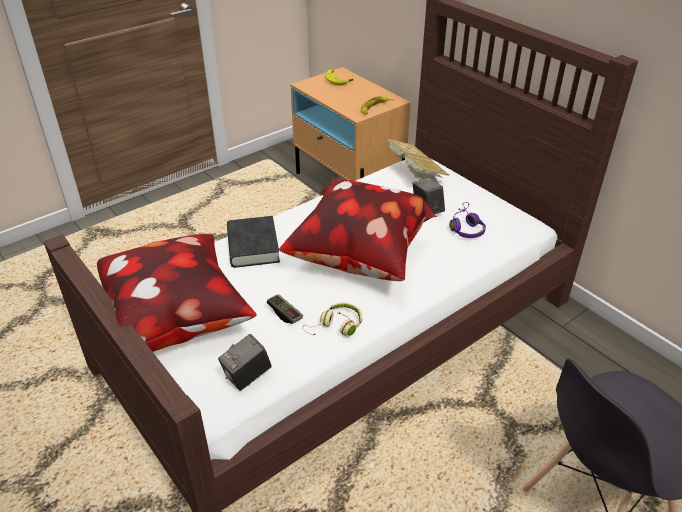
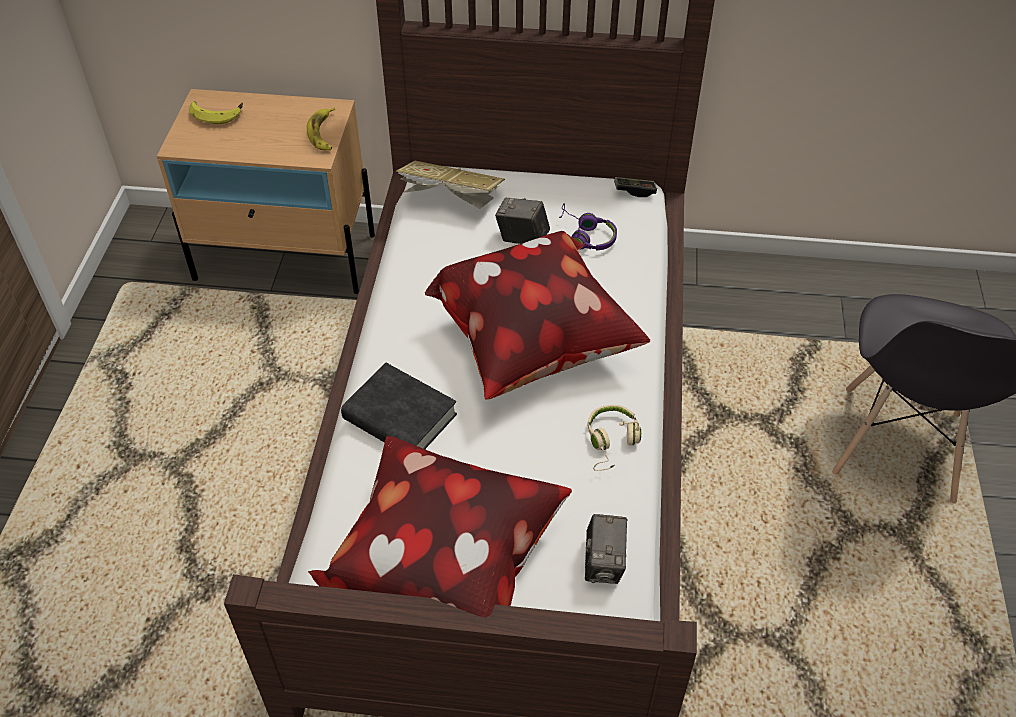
camera: 45 degrees left, 10 degrees up
game controller [267,294,303,324] -> game controller moved to [614,177,657,197]

